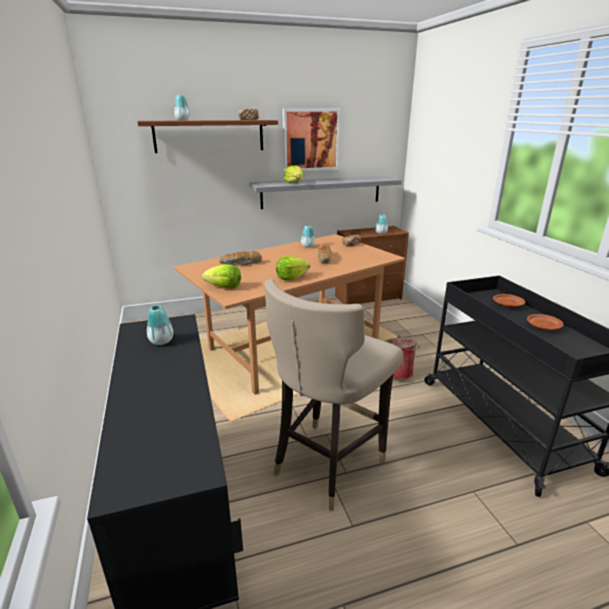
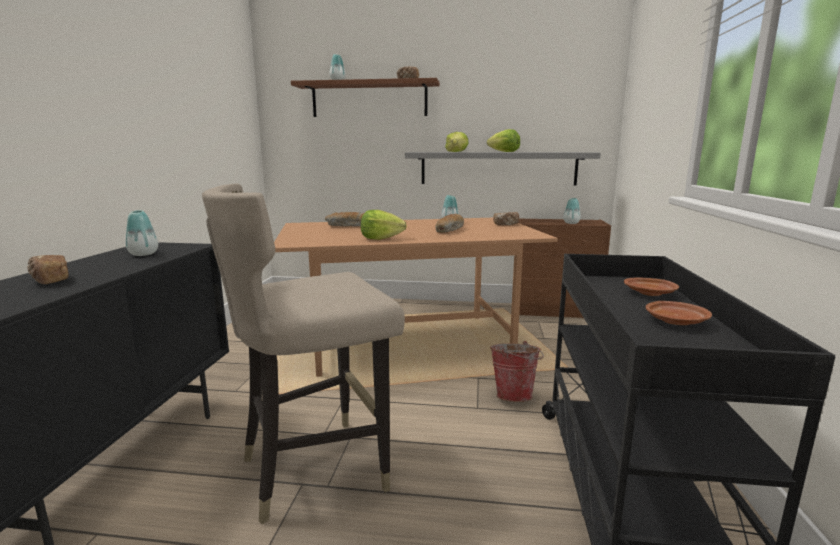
camera: 25 degrees right, 10 degrees down
lettuce [202,264,241,288] -> lettuce moved to [487,129,520,152]
picture [283,109,340,171] -> none
none -> bread [27,255,69,284]

